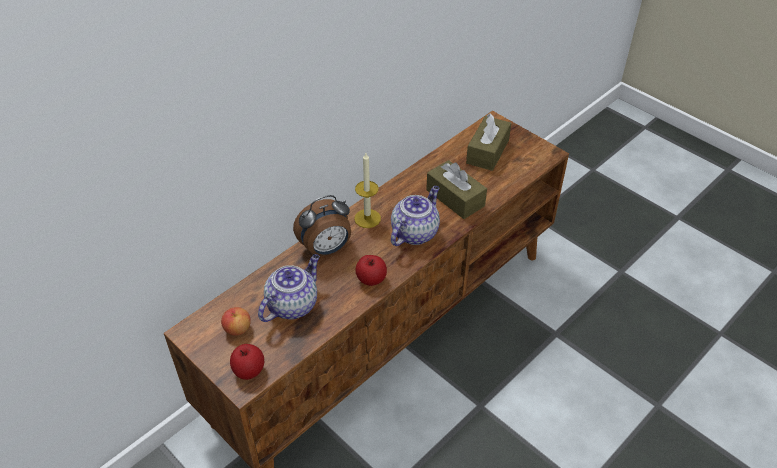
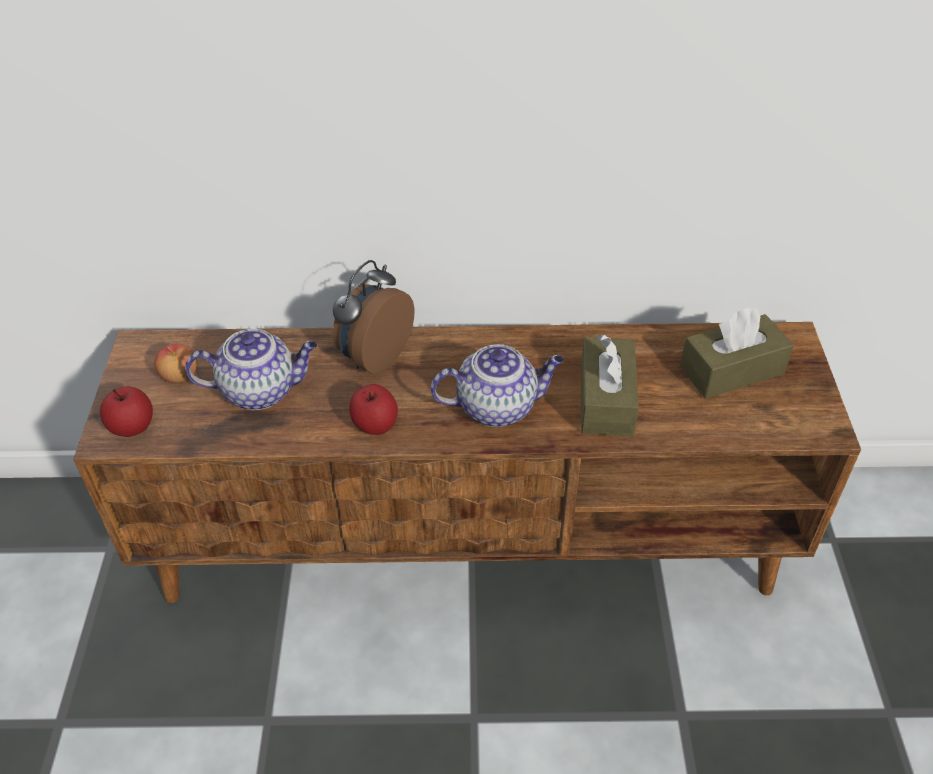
camera: 45 degrees right, 0 degrees up
alarm clock [293,195,351,256] -> alarm clock turned 105 degrees clockwise [333,260,415,373]
candle [354,153,381,228] -> none

